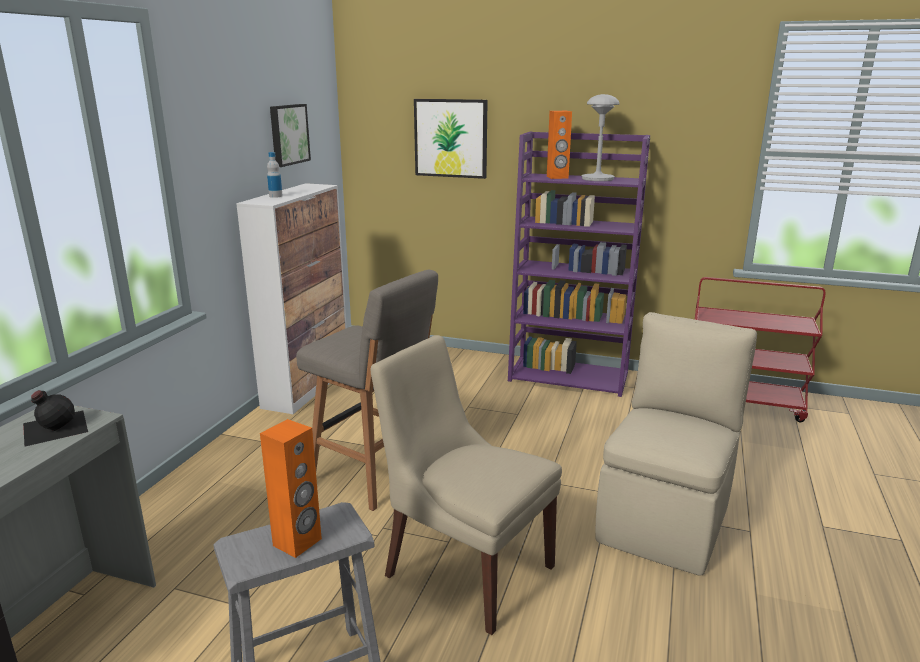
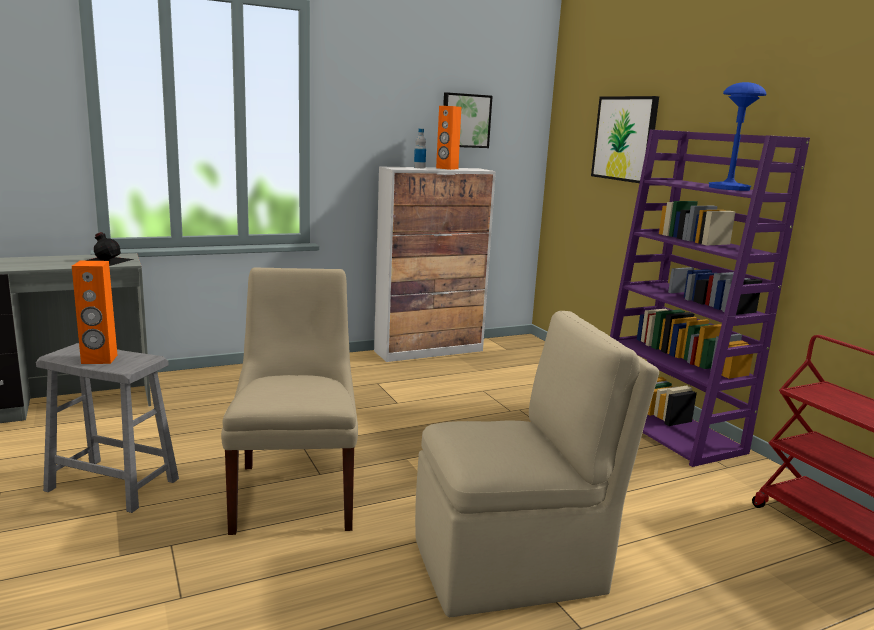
camera: 45 degrees right, 5 degrees down
grey stool [296,270,438,511] -> none
orange speaker [547,111,572,179] -> orange speaker moved to [436,106,461,170]
grey table lamp [582,94,620,181] -> blue table lamp [708,82,767,191]

